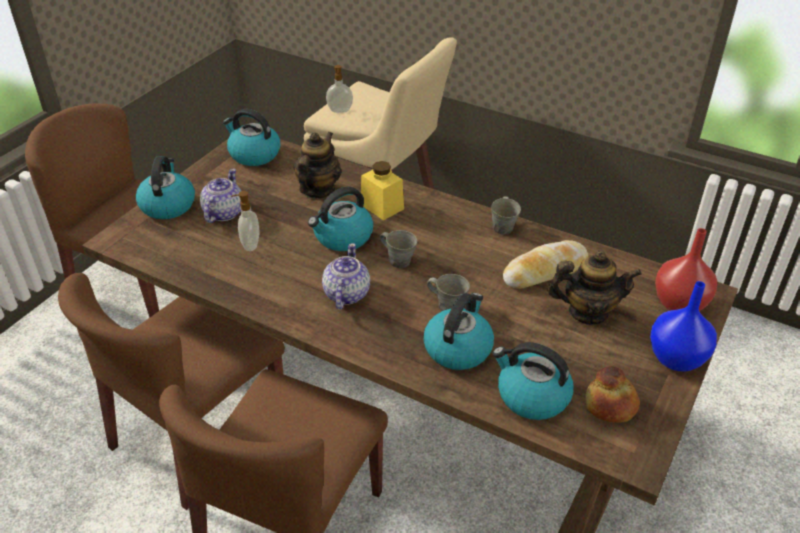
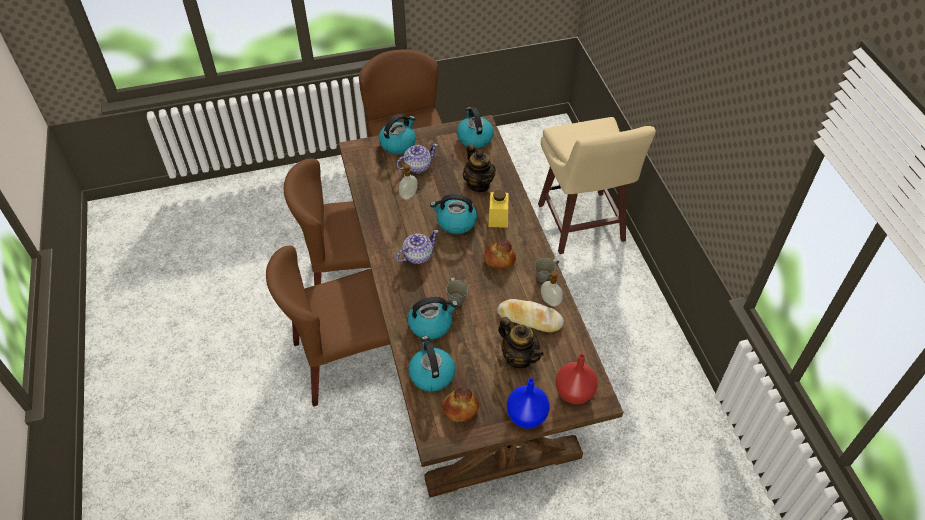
camera: 45 degrees right, 10 degrees up
teapot [294,132,342,199] -> teapot turned 90 degrees clockwise [463,144,496,192]
soap dispenser [326,65,353,113] -> soap dispenser moved to [541,271,563,307]
grey mug [380,230,417,268] -> none
none -> bread [484,240,516,269]

